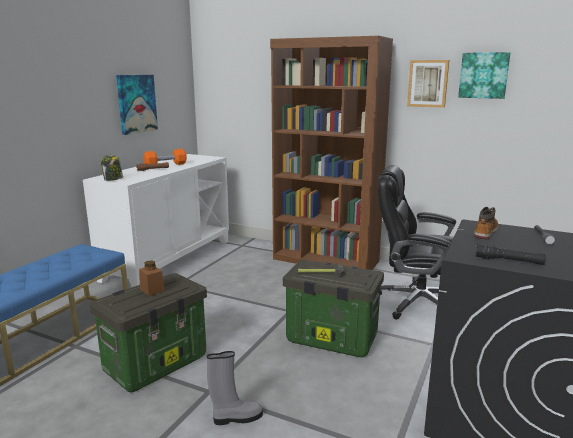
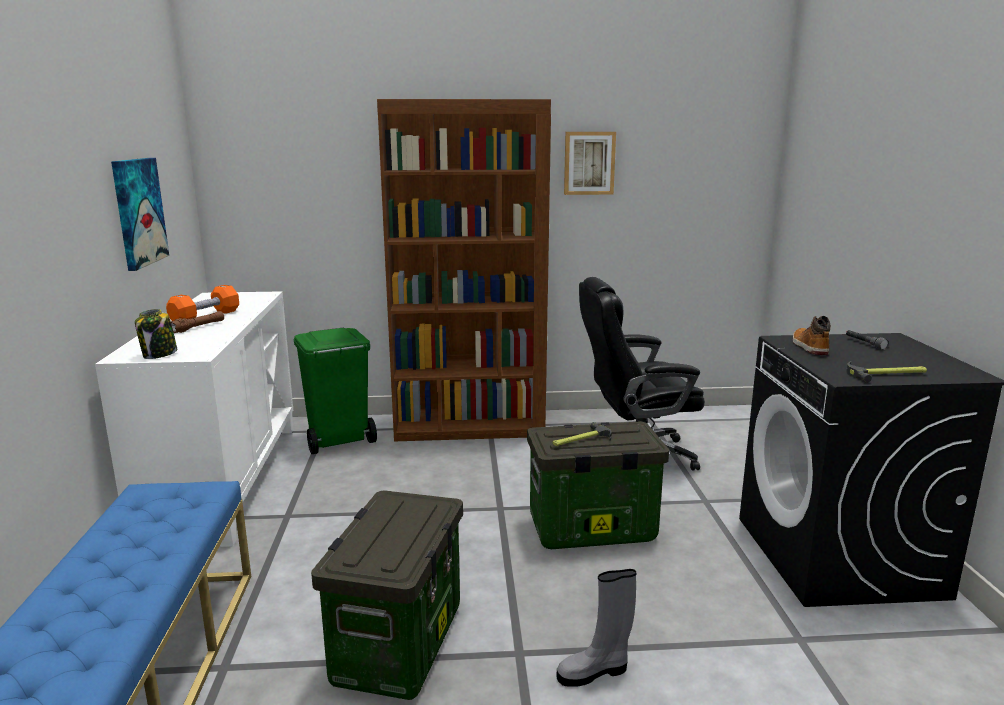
camera: 30 degrees left, 0 degrees up
brown jar [139,261,164,296] -> none
grey boot [207,351,263,425] -> grey boot turned 150 degrees counterclockwise [556,569,636,687]
picture [458,52,511,99] -> none
black flashlight [476,243,546,265] -> hammer [846,361,927,383]
none -> green trash can [294,328,377,454]

